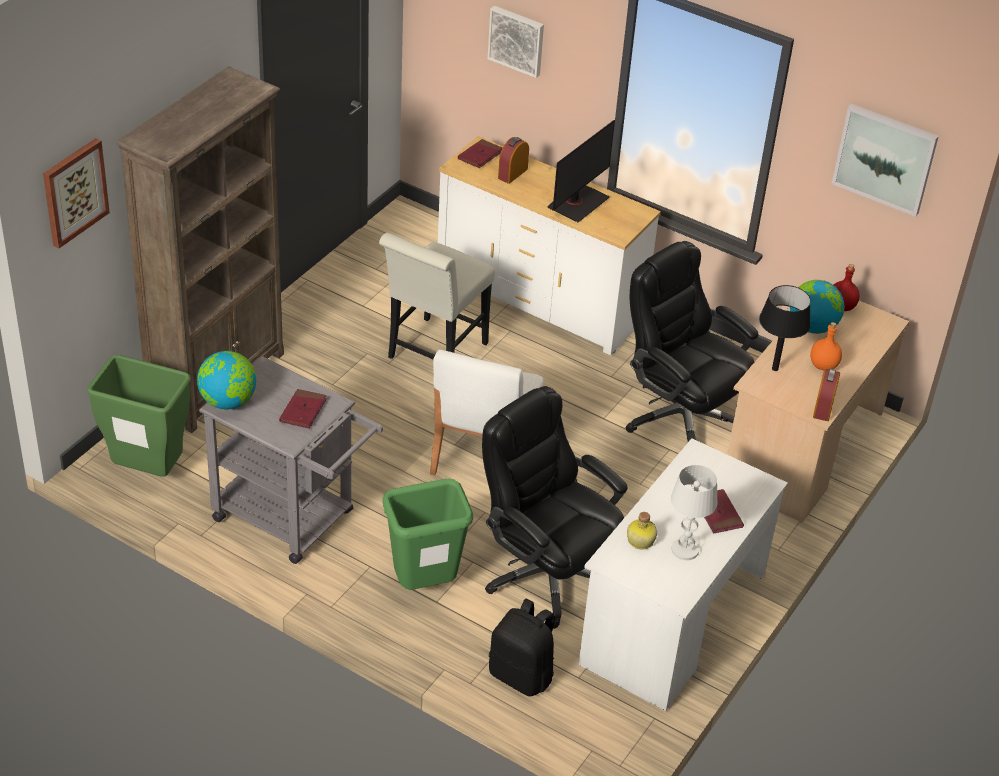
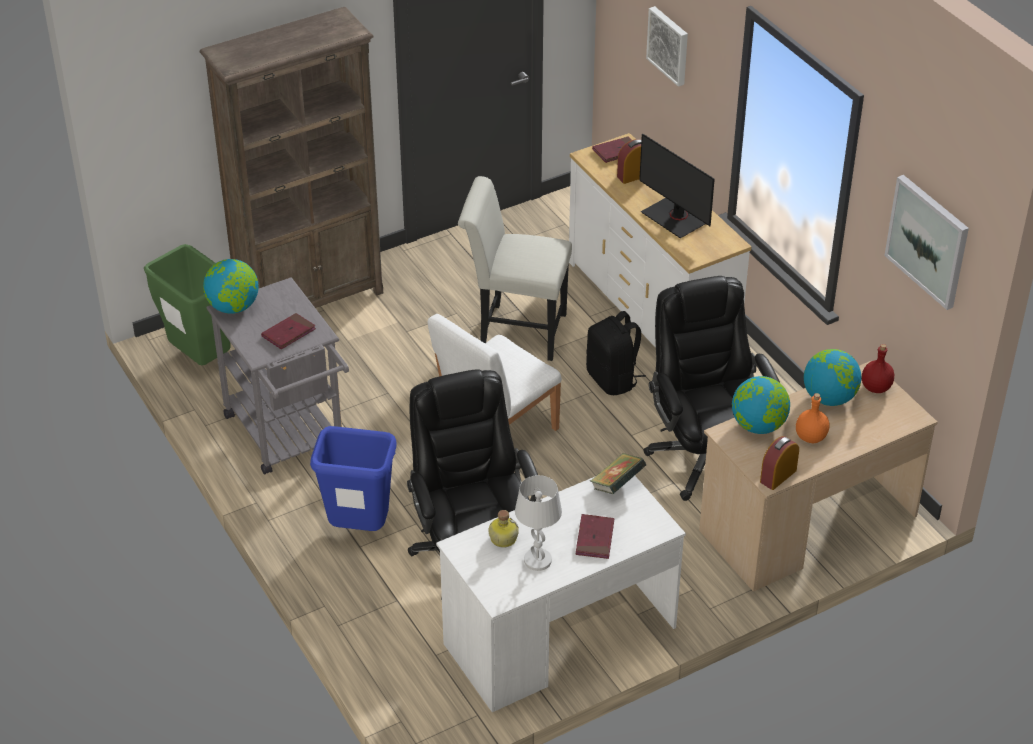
camera: 30 degrees right, 0 degrees up
picture [43,138,110,249] -> none
white chair [379,233,495,360] -> white chair turned 45 degrees clockwise [458,176,572,361]
green trash can [382,478,473,590] -> blue trash can [310,426,396,531]
black backpack [489,598,555,696] -> black backpack moved to [586,311,646,395]
monitor [548,120,615,222] -> monitor turned 75 degrees clockwise [639,133,715,238]
black table lamp [759,285,811,371] -> globe [732,376,790,434]
none -> book [591,453,646,494]

